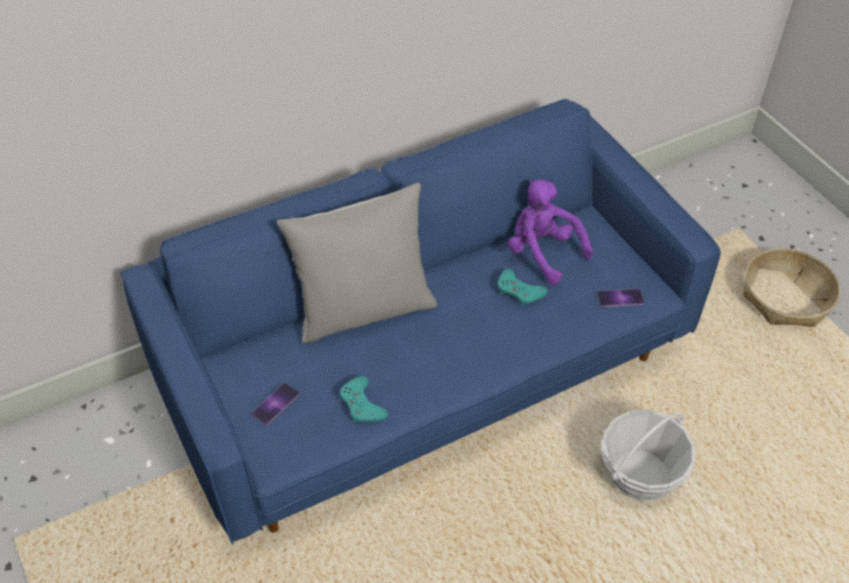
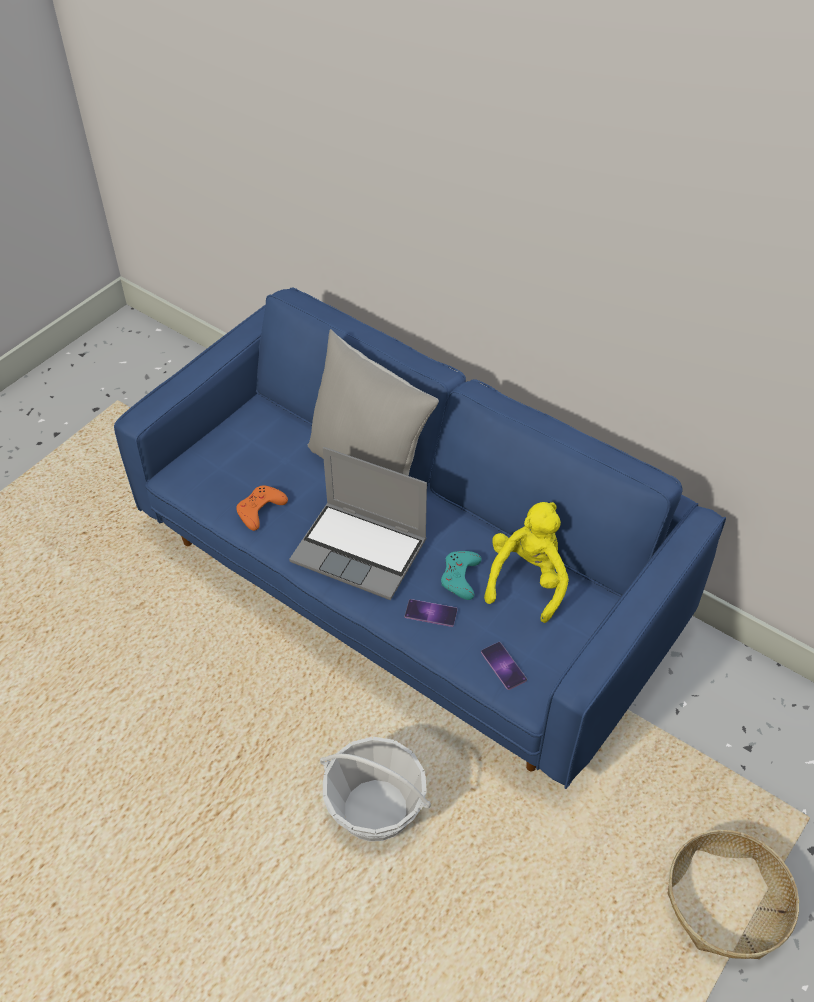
camera: 65 degrees right, 0 degrees up
phone [252,383,299,425] -> phone moved to [405,599,458,627]
turquoise game controller [340,376,388,422] -> orange game controller [236,485,288,531]
purple plush toy [508,180,593,285] -> yellow plush toy [484,502,569,623]
none -> laptop [289,447,427,600]

